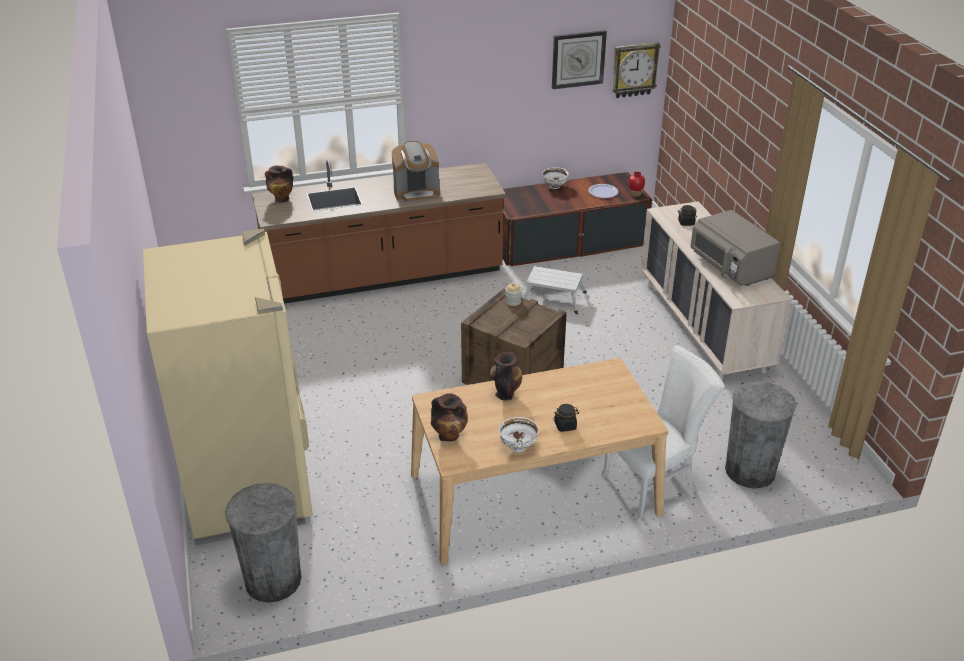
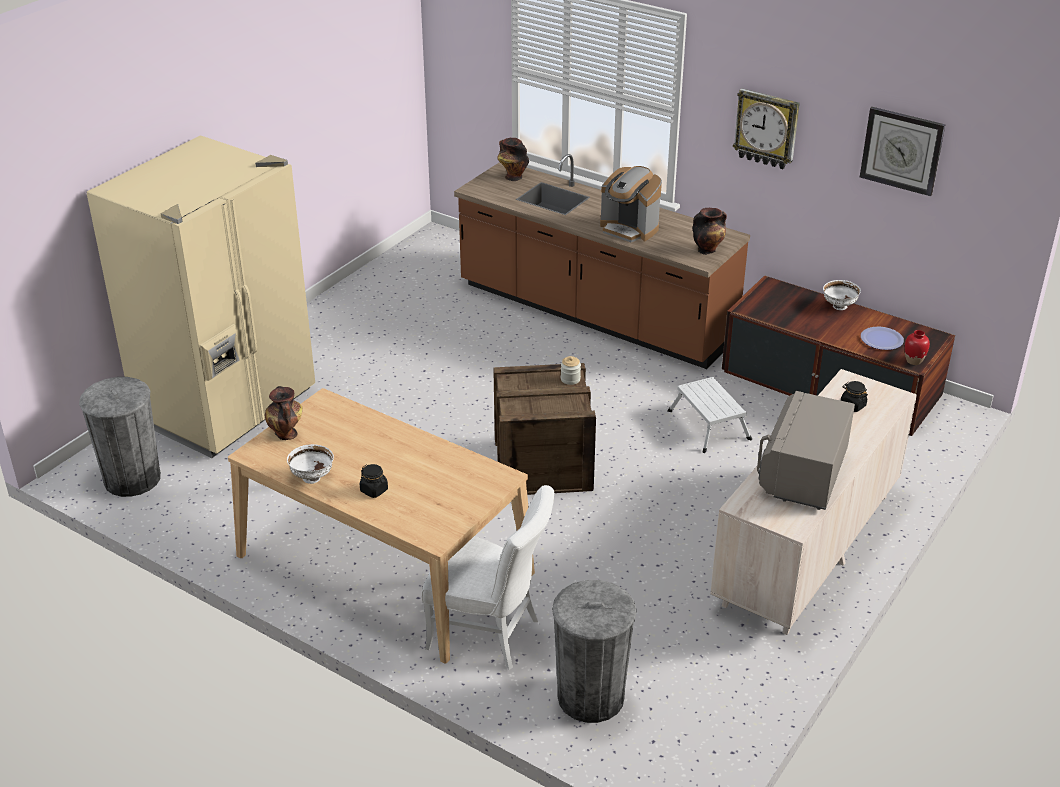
camera: 50 degrees right, 0 degrees up
vase [490,352,522,400] -> vase moved to [692,208,727,255]
wall clock [612,42,661,98] -> wall clock moved to [733,88,800,169]

